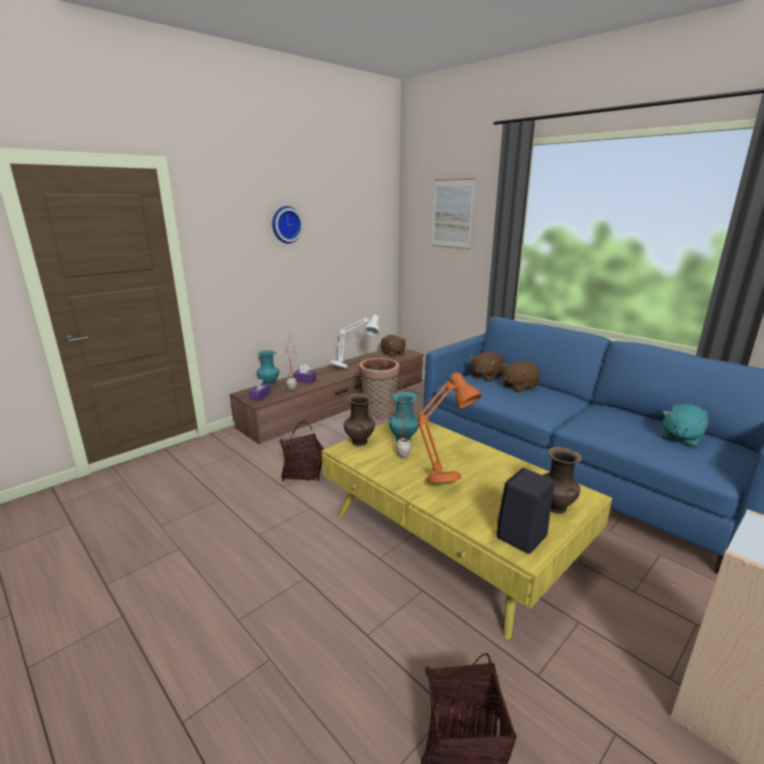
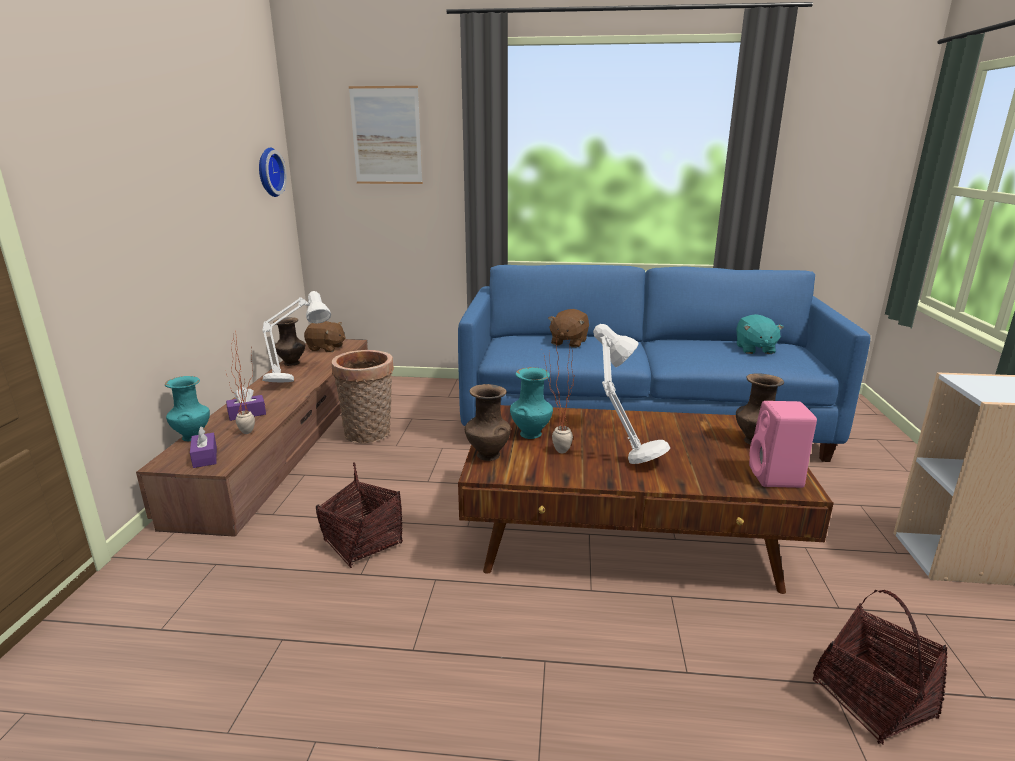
camera: 40 degrees left, 0 degrees up
wall clock [272,206,303,244] -> wall clock moved to [259,148,287,197]
yellow coffee table [322,416,612,639] -> brown coffee table [458,405,834,594]
orange table lamp [418,372,482,483] -> white table lamp [593,324,670,464]
brown plush toy [470,351,504,381] -> none
black speaker [497,468,555,554] -> pink speaker [749,401,817,488]
none -> brown vase [273,317,305,366]

